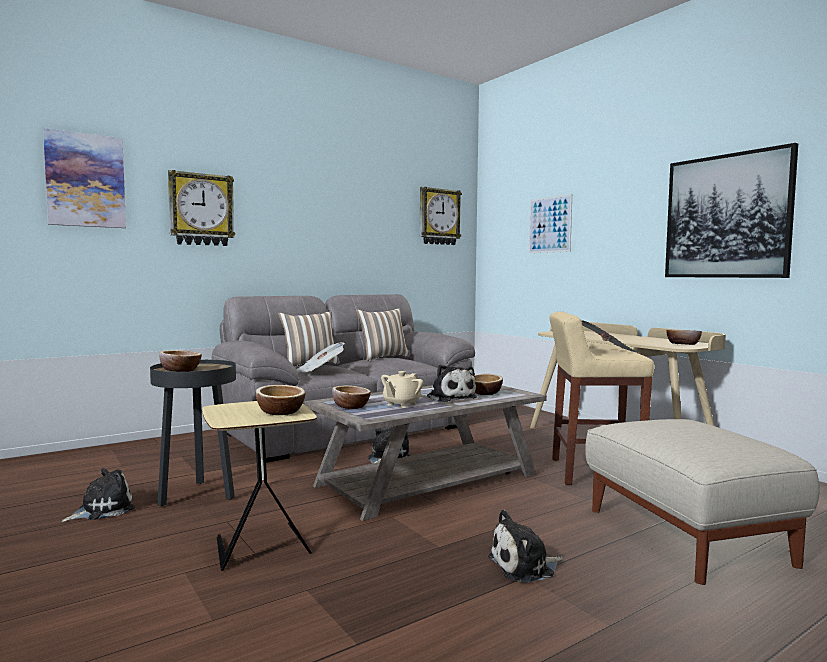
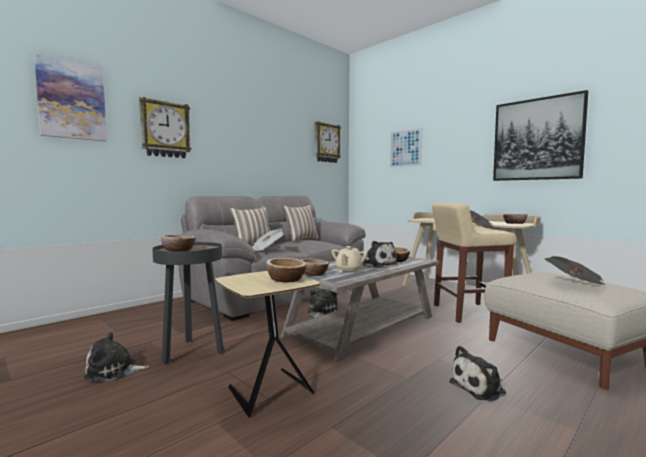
camera: 10 degrees left, 0 degrees up
plush toy [61,468,135,522] -> plush toy turned 135 degrees counterclockwise [84,332,149,381]
none -> newspaper [545,256,606,285]

